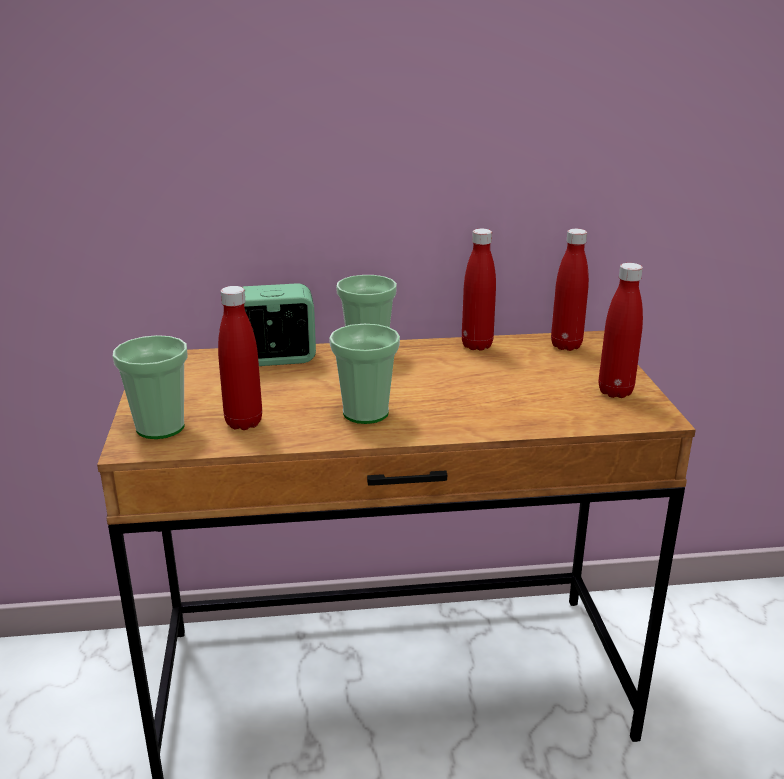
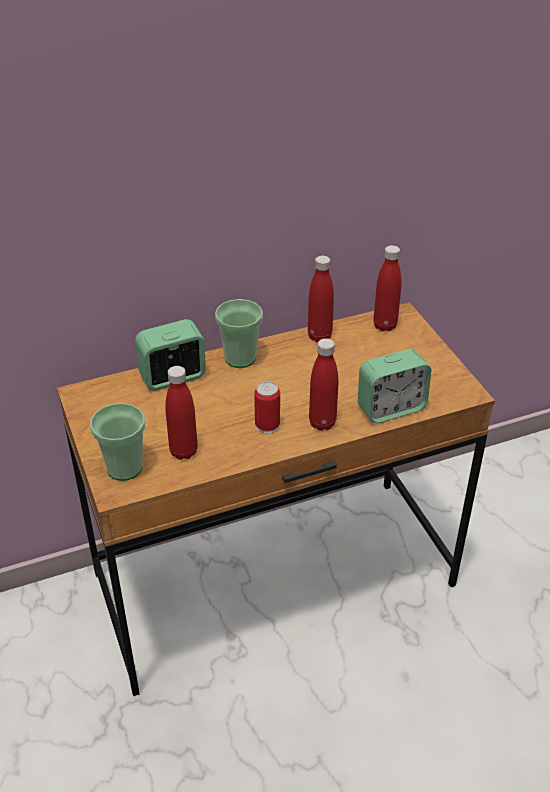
camera: 15 degrees left, 15 degrees up
cup [329,324,400,424] -> can [254,381,280,434]
red bottle [598,263,643,398] -> red bottle moved to [309,338,338,431]
none -> alarm clock [358,349,431,423]

